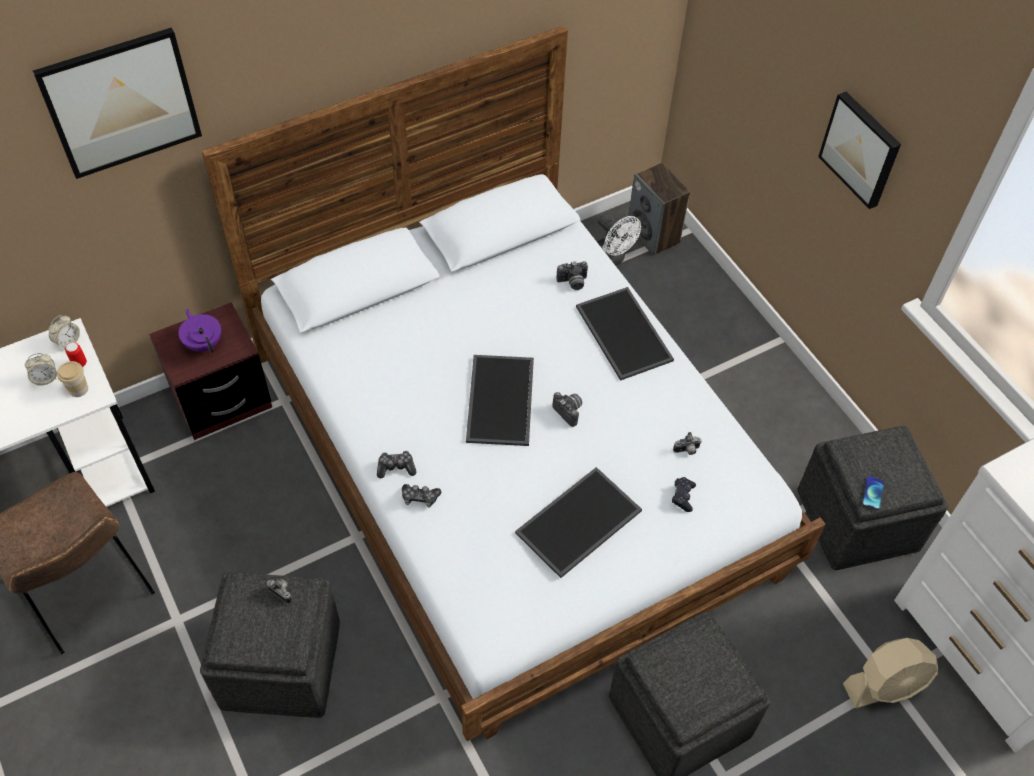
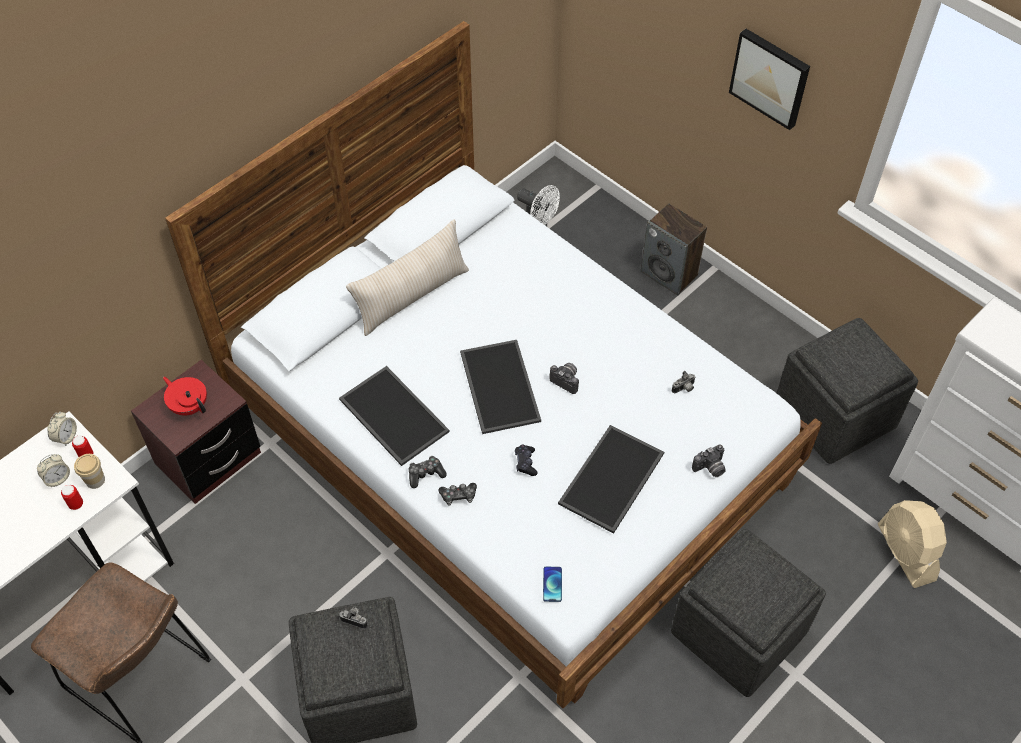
camera: 15 degrees left, 0 degrees up
picture [33,27,202,179] -> none
purple teapot [178,309,221,353] -> red teapot [163,377,207,416]
camera [557,261,588,290] -> camera moved to [692,445,726,477]
tray [576,287,674,381] -> tray moved to [339,366,449,466]
speaker [627,163,690,256] -> speaker moved to [641,204,707,295]
black game controller [672,477,696,512] -> black game controller moved to [515,444,538,476]
beige fan [843,638,938,708] -> beige fan turned 105 degrees clockwise [878,500,947,588]
phone [862,476,884,510] -> phone moved to [543,567,562,602]
none -> can [61,485,83,510]
none -> beige pillow [346,220,469,336]

